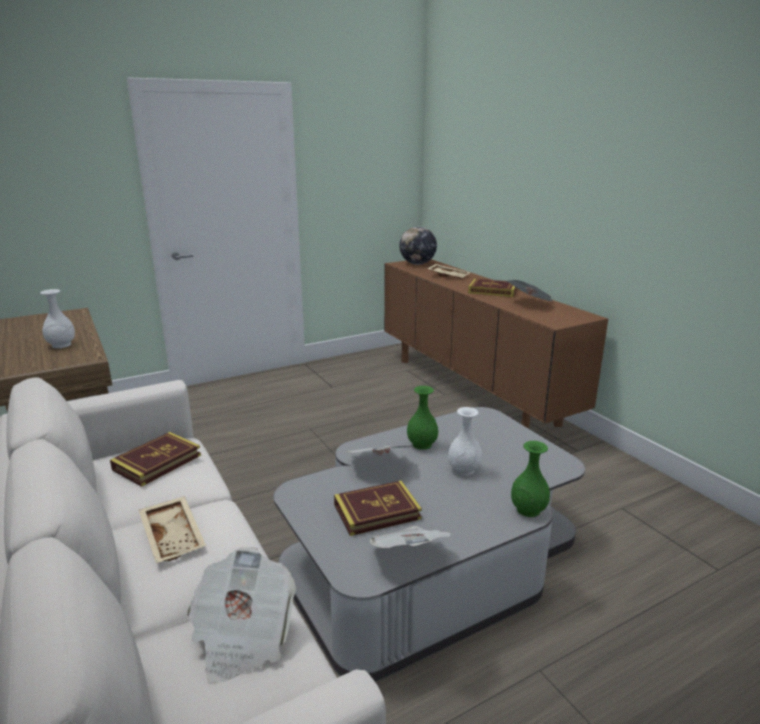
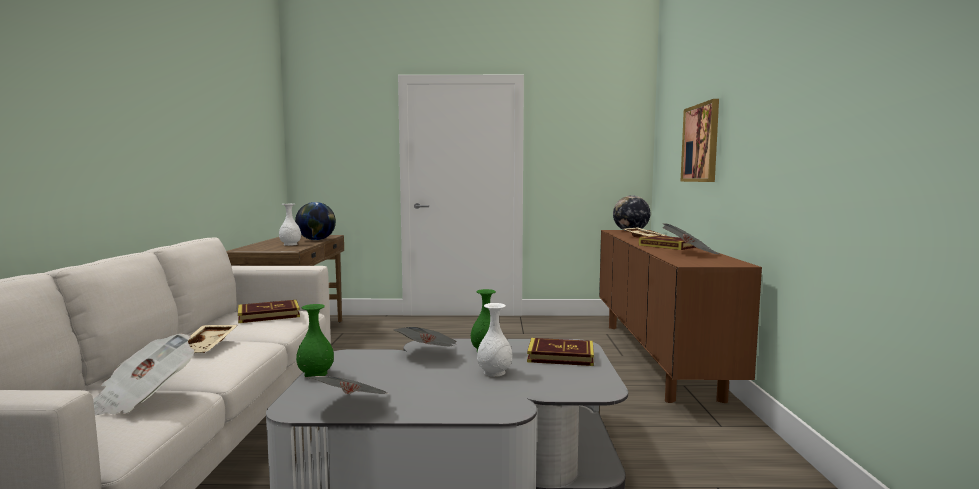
camera: 30 degrees right, 15 degrees down
book [334,481,422,536] -> book moved to [527,338,594,366]
green vase [511,441,550,517] -> green vase moved to [296,304,334,377]
none -> globe [295,202,336,240]
none -> picture [681,99,719,182]

